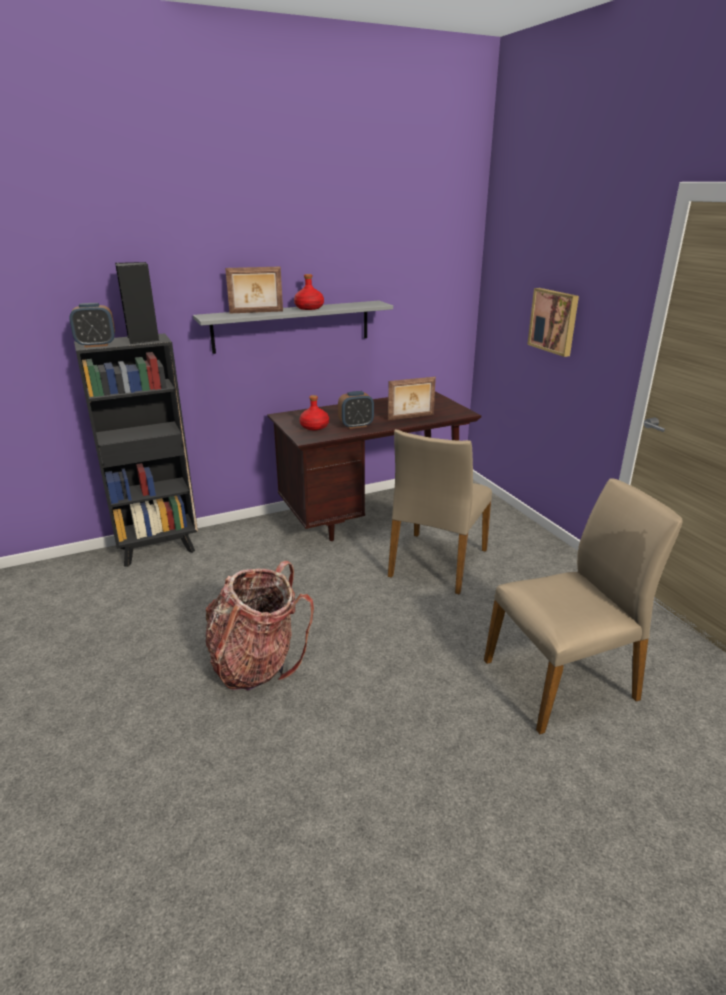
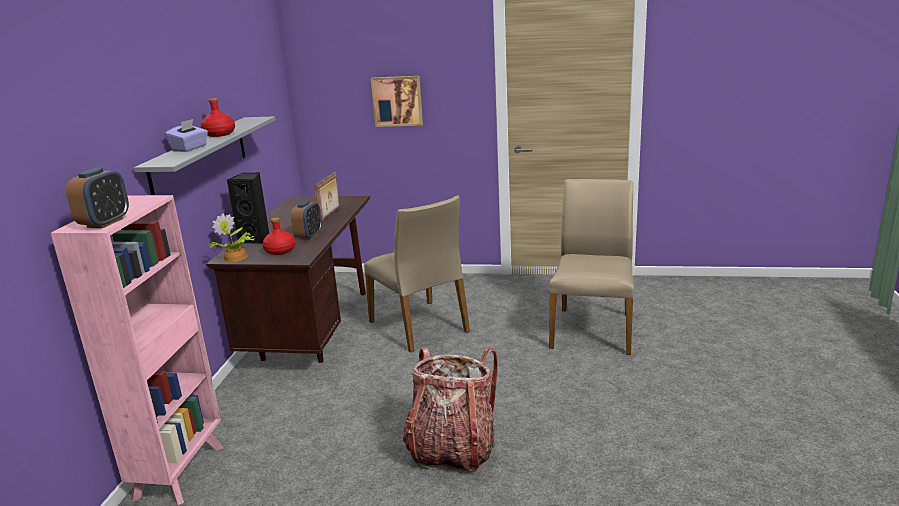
camera: 55 degrees left, 5 degrees down
black bookcase [74,333,198,567] -> pink bookcase [51,195,223,505]
black speaker [115,262,159,344] -> black speaker moved to [226,173,269,244]
picture frame [225,267,283,314] -> purple tissue box [165,119,208,152]
none -> potted plant [208,213,255,262]

